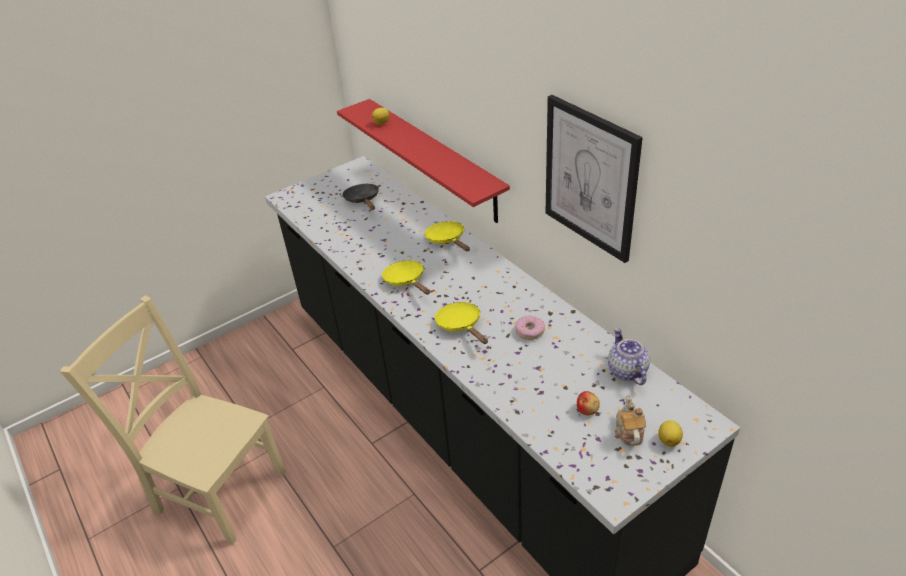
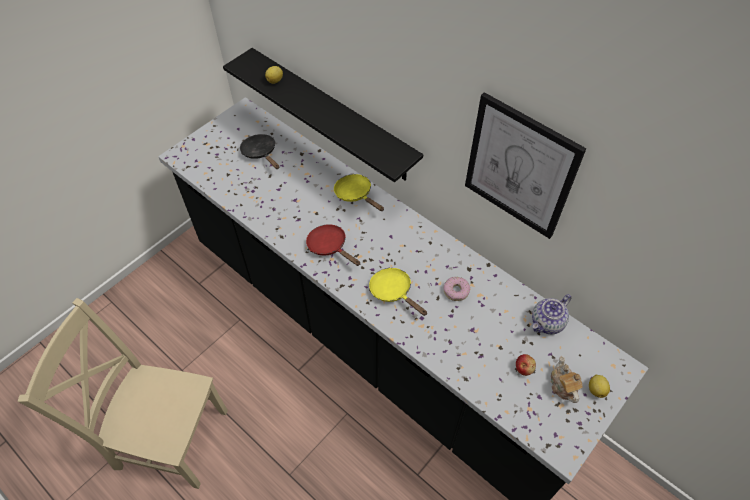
camera: 15 degrees left, 15 degrees up
red shelf [337,99,510,223] -> black shelf [223,48,423,182]
yellow frying pan [382,260,430,295] -> red frying pan [306,224,360,266]
teapot [608,328,650,385] -> teapot turned 105 degrees counterclockwise [532,294,572,334]

